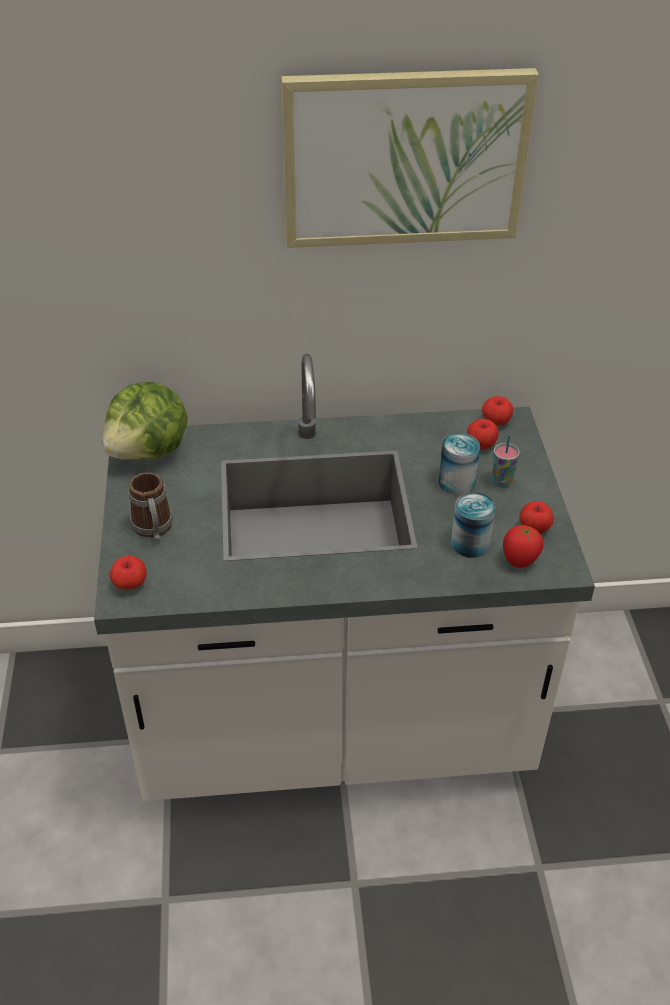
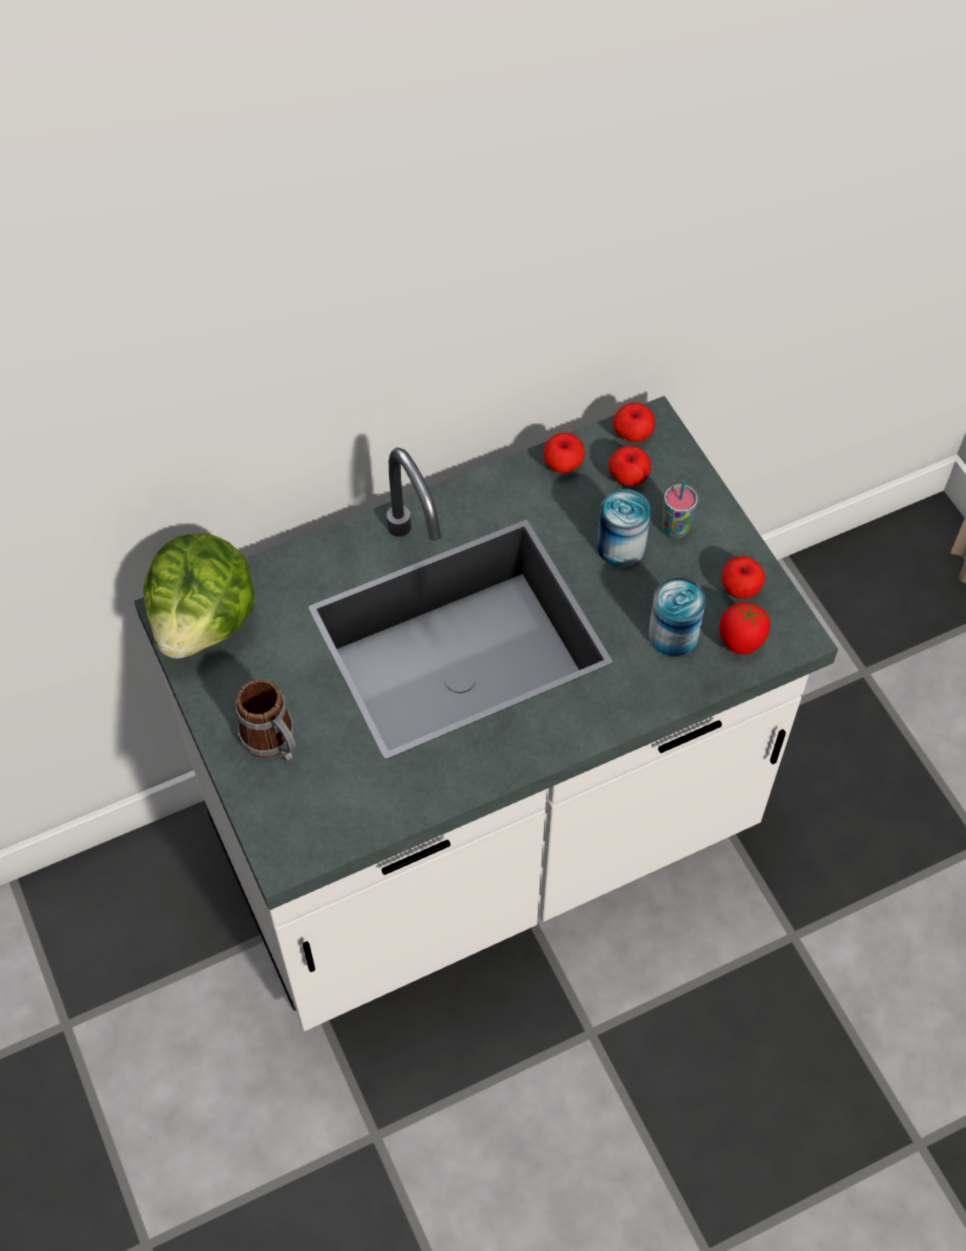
camera: 20 degrees left, 15 degrees up
apple [110,556,147,590] -> apple moved to [544,432,585,473]
picture [281,68,539,248] -> none

